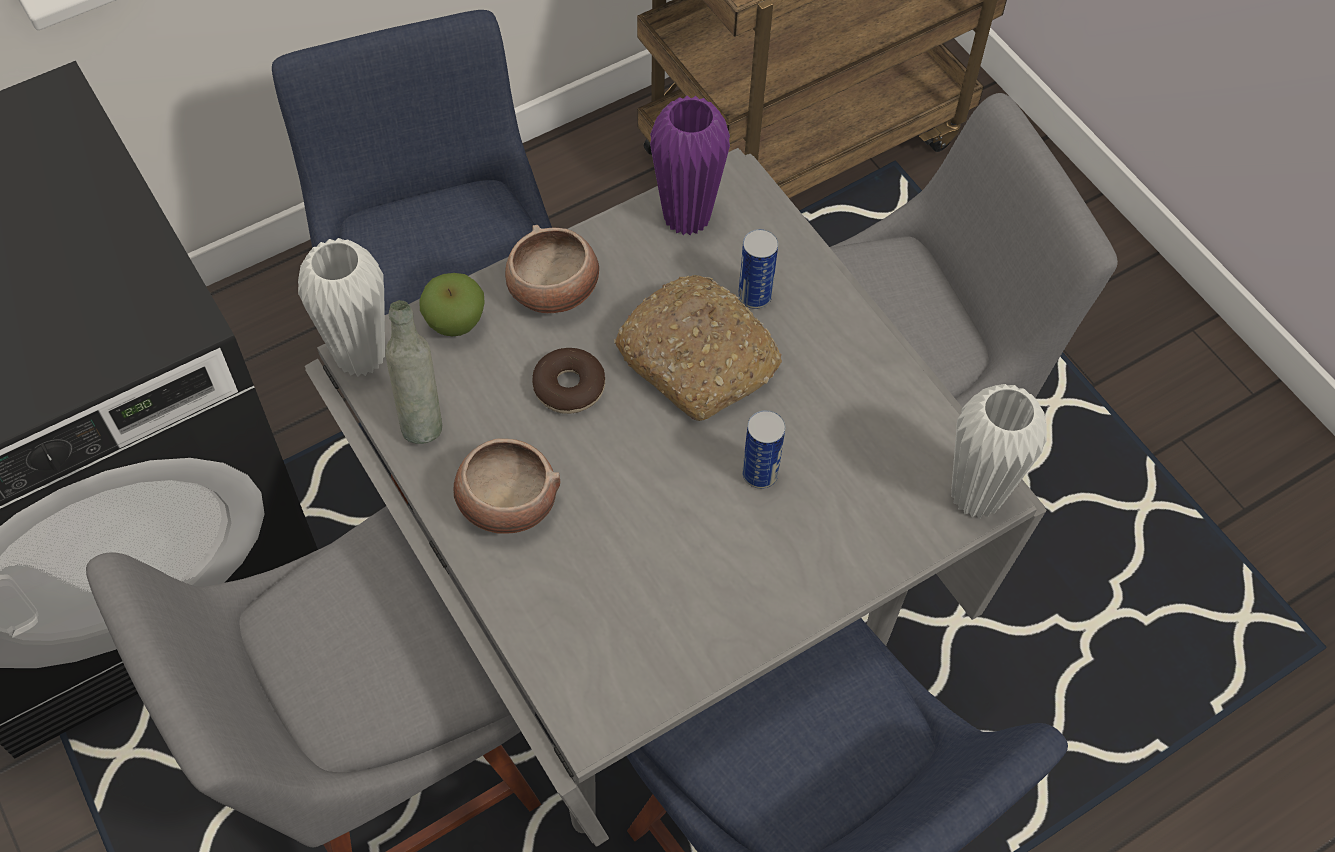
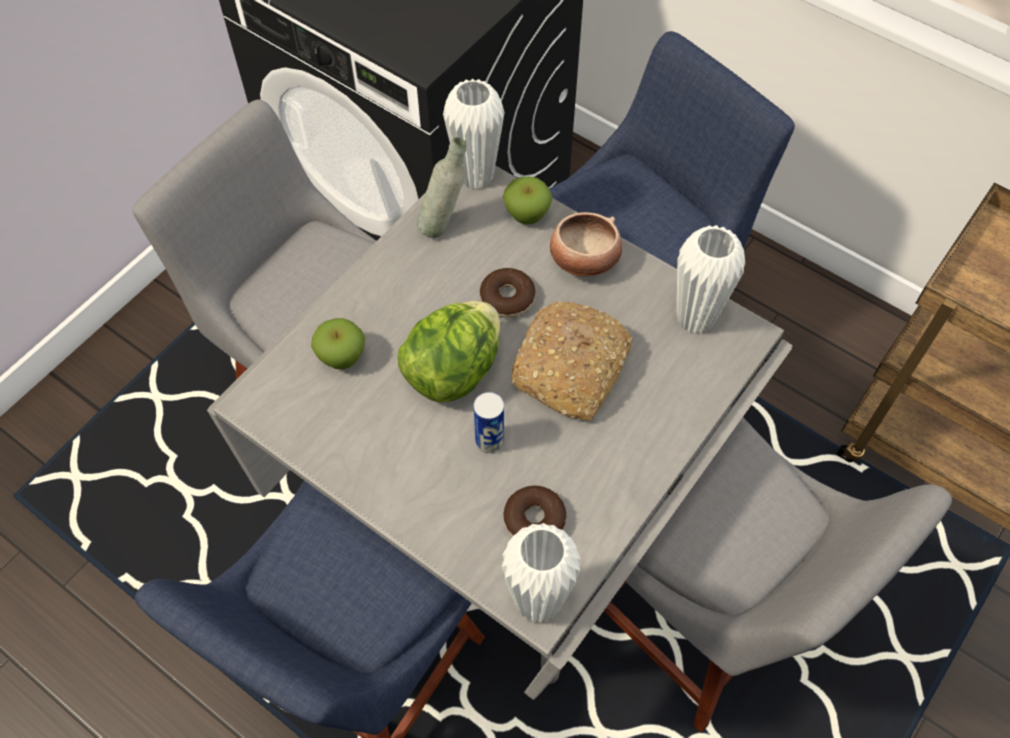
camera: 70 degrees right, 0 degrees up
bowl [454,438,560,534] -> none
purple vase [650,96,730,235] -> white vase [677,225,745,334]
can [738,229,778,309] -> none
none -> apple [311,318,365,370]
none -> lettuce [398,301,500,402]
none -> donut [503,486,566,536]

